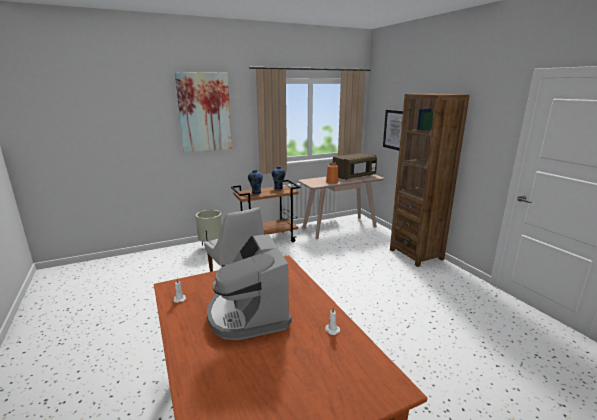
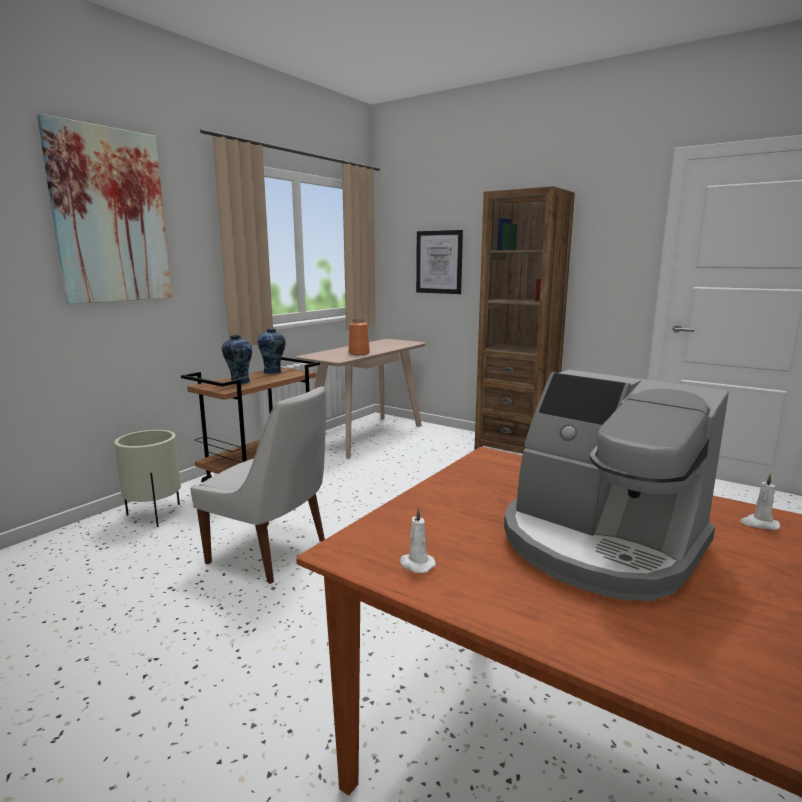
camera: 30 degrees left, 5 degrees down
brown microwave [333,153,377,180] -> none

